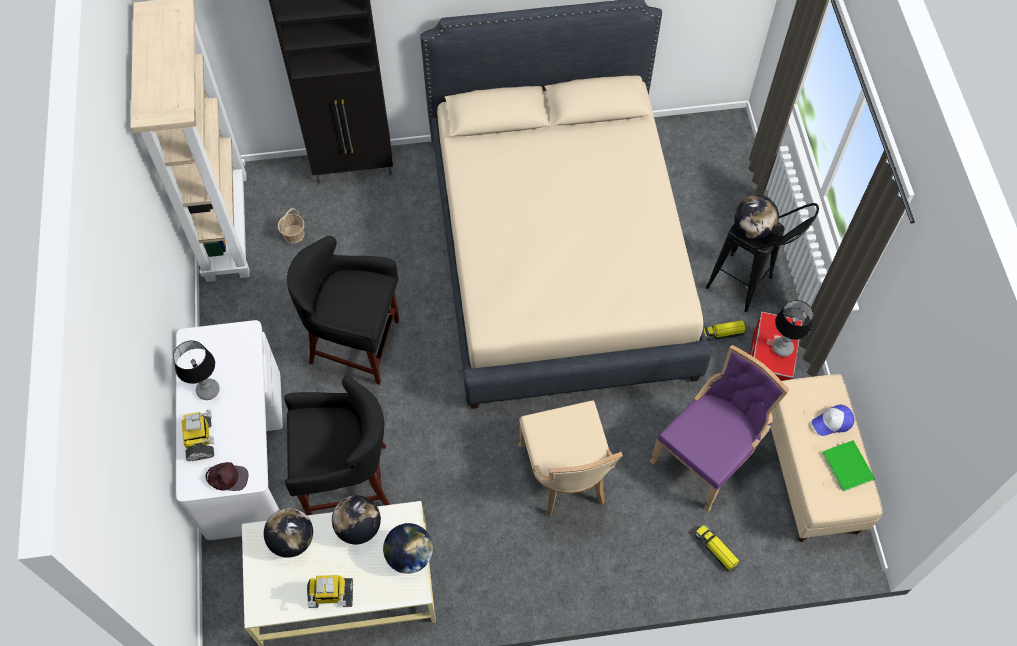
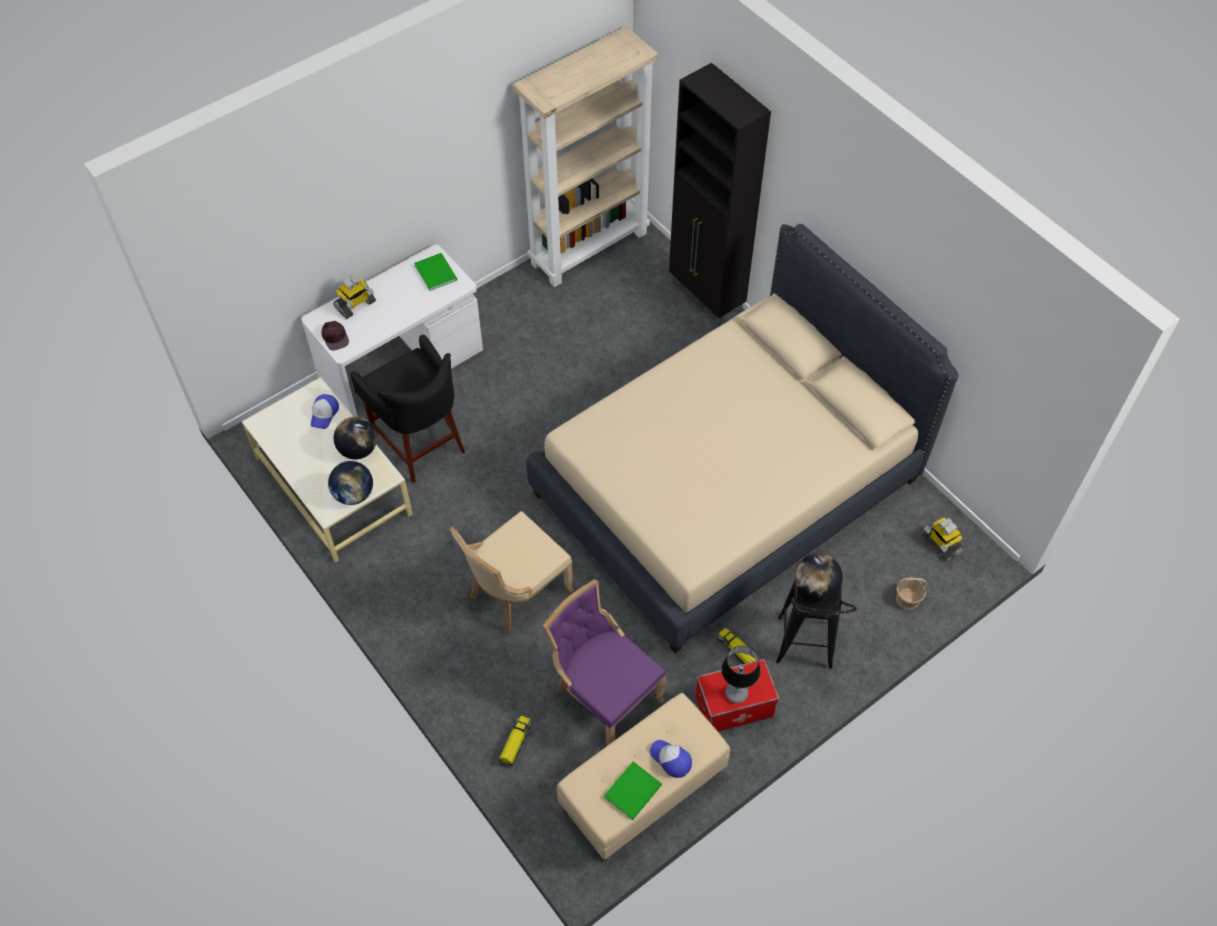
camera: 60 degrees right, 5 degrees down
table lamp [173,341,220,400] -> none
globe [264,508,313,558] -> cap [311,394,339,429]
basket [278,208,305,243] -> basket moved to [896,577,927,610]
black stool [287,236,399,385] -> none
toy robot [307,575,353,608] -> toy robot moved to [923,517,965,562]
purple chair [649,345,789,512] -> purple chair turned 150 degrees counterclockwise [543,579,666,746]
none -> green book [414,253,457,291]

